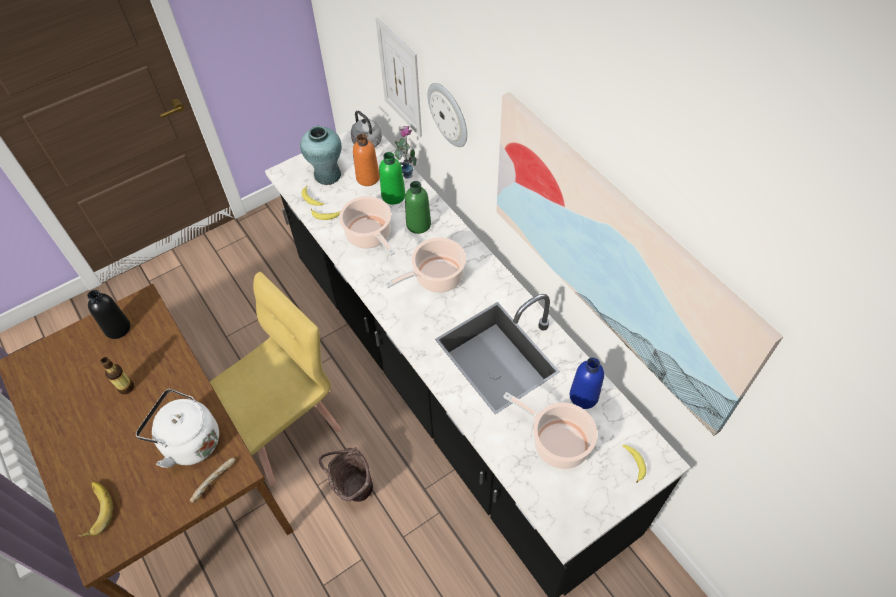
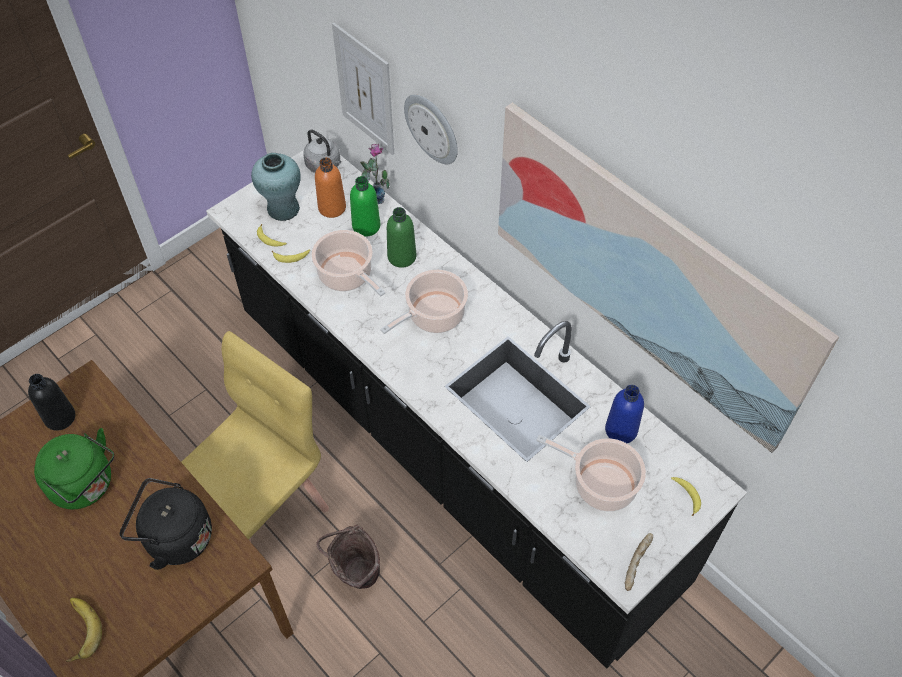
camera: 10 degrees left, 0 degrees up
bottle [101,357,134,394] -> green kettle [34,428,114,509]
white kettle [136,389,219,468] -> black kettle [120,478,212,570]
bread [190,458,235,503] -> bread moved to [625,533,653,591]

